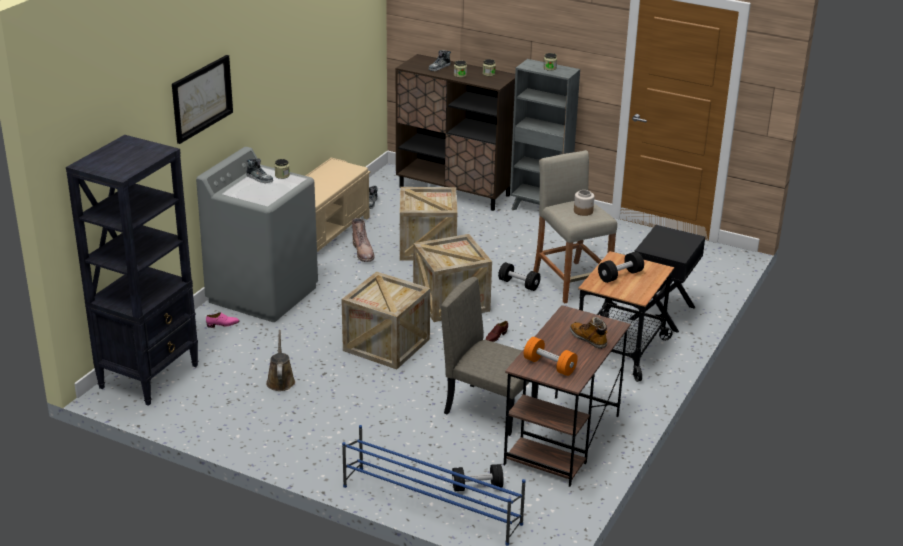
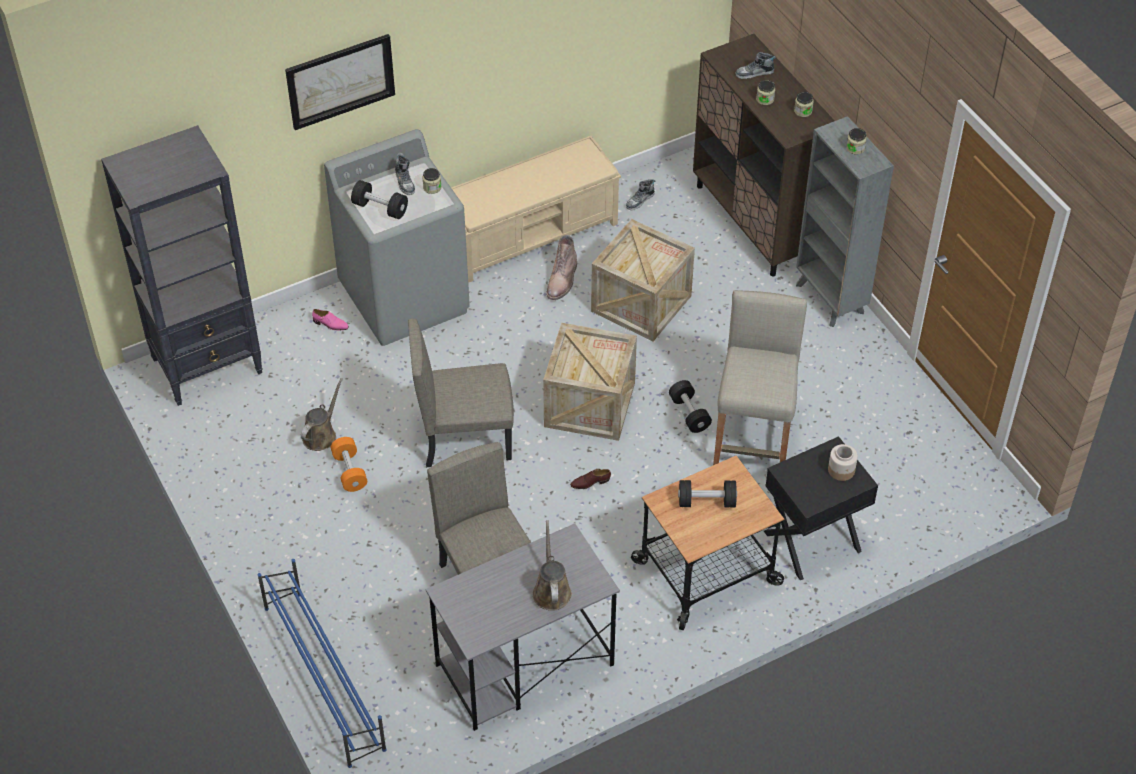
camera: 35 degrees right, 20 degrees up
crate [341,271,430,370] -> beige chair [408,318,514,467]
black dumbbell [452,464,504,491] -> black dumbbell moved to [351,180,408,219]
brown desk [504,305,630,487] -> grey desk [426,523,620,731]
orange dumbbell [524,337,578,376] -> orange dumbbell moved to [331,437,367,492]
boot [570,317,608,349] -> brown watering can [533,520,572,611]
jar [574,190,594,216] -> jar moved to [828,444,858,481]

